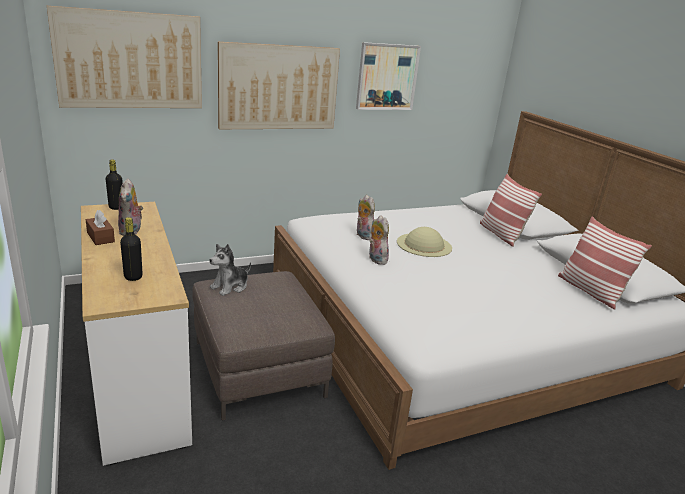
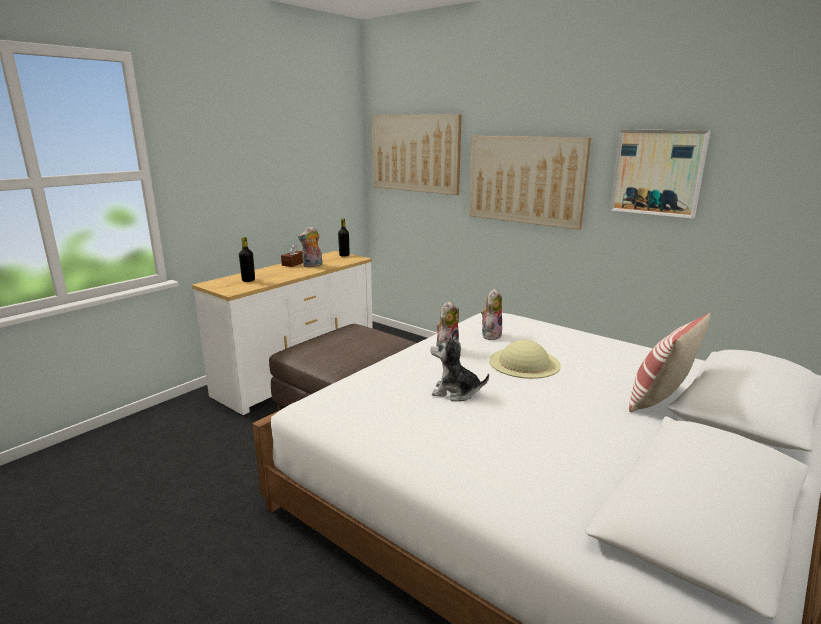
camera: 65 degrees right, 5 degrees down
plush toy [209,244,251,296] -> plush toy moved to [430,335,489,401]
pillow [558,217,652,309] -> none

